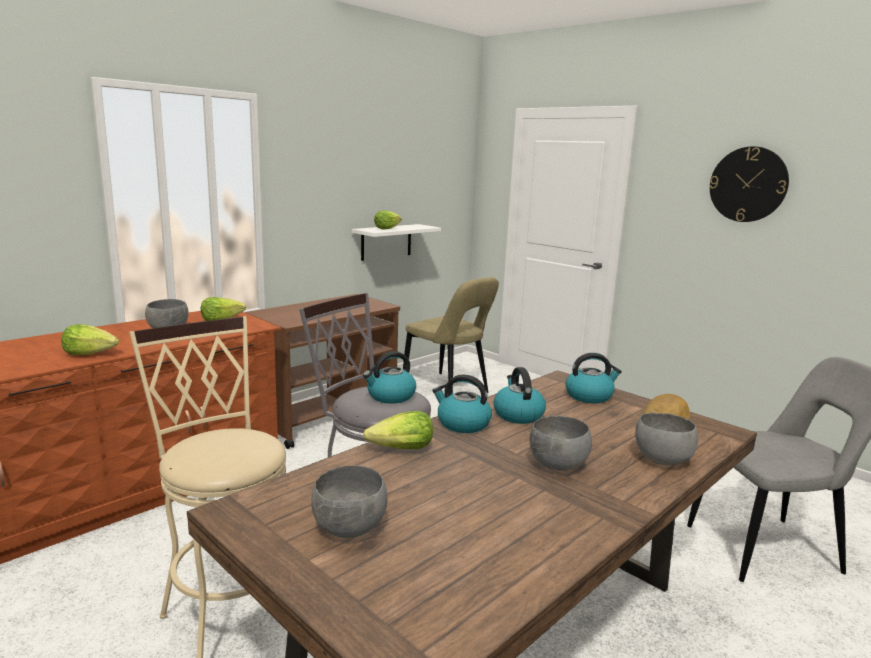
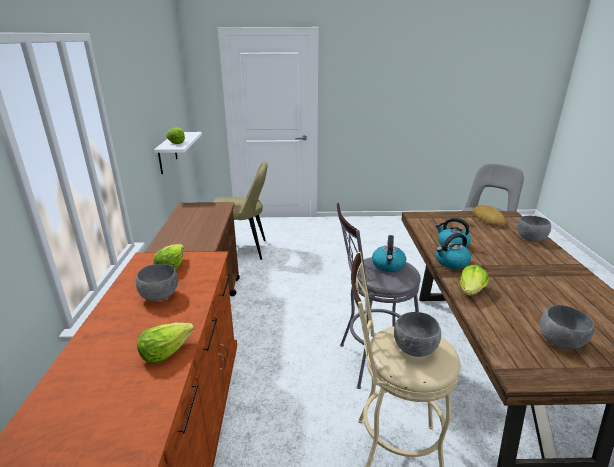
camera: 45 degrees left, 10 degrees up
grey bowl [530,416,592,471] -> grey bowl moved to [394,312,441,357]
kettle [566,353,622,403] -> none
wall clock [709,146,789,222] -> none

